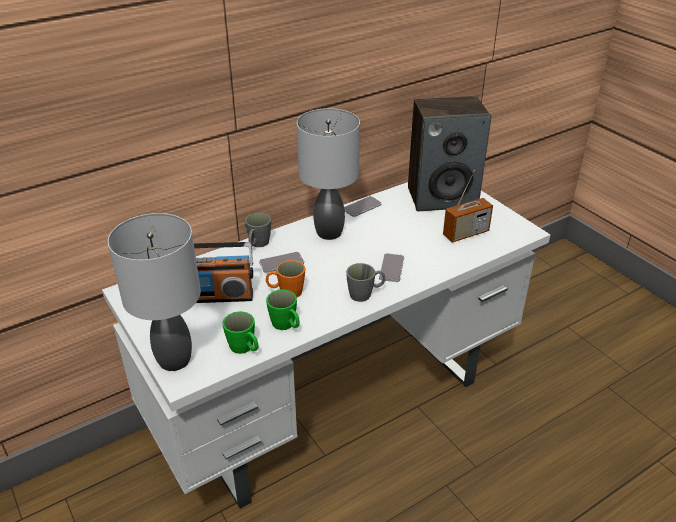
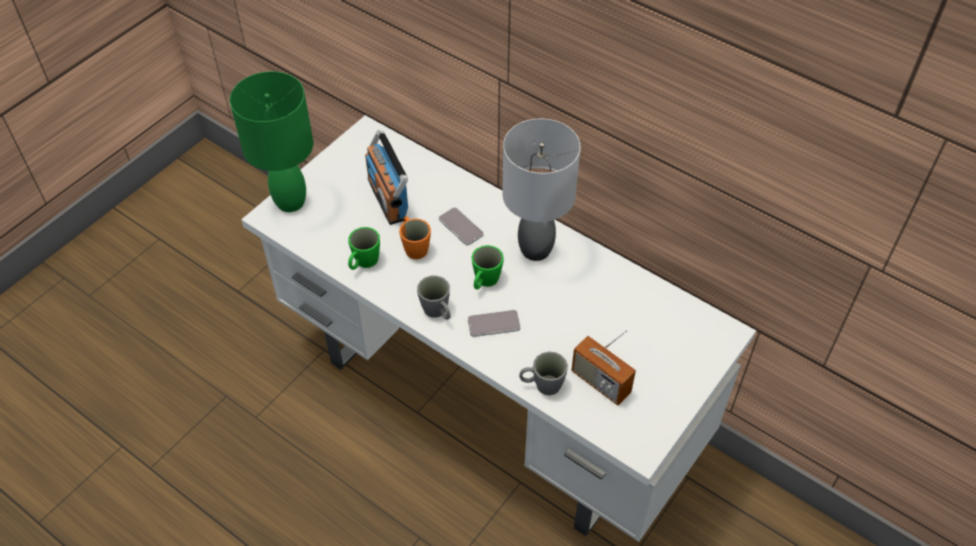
camera: 70 degrees right, 15 degrees up
grey table lamp [108,213,201,371] -> green table lamp [230,71,313,212]
green mug [222,311,258,354] -> green mug moved to [472,245,504,289]
grey mug [245,213,271,247] -> grey mug moved to [519,352,568,395]
phone [344,196,381,217] -> none
speaker [408,96,491,211] -> none

